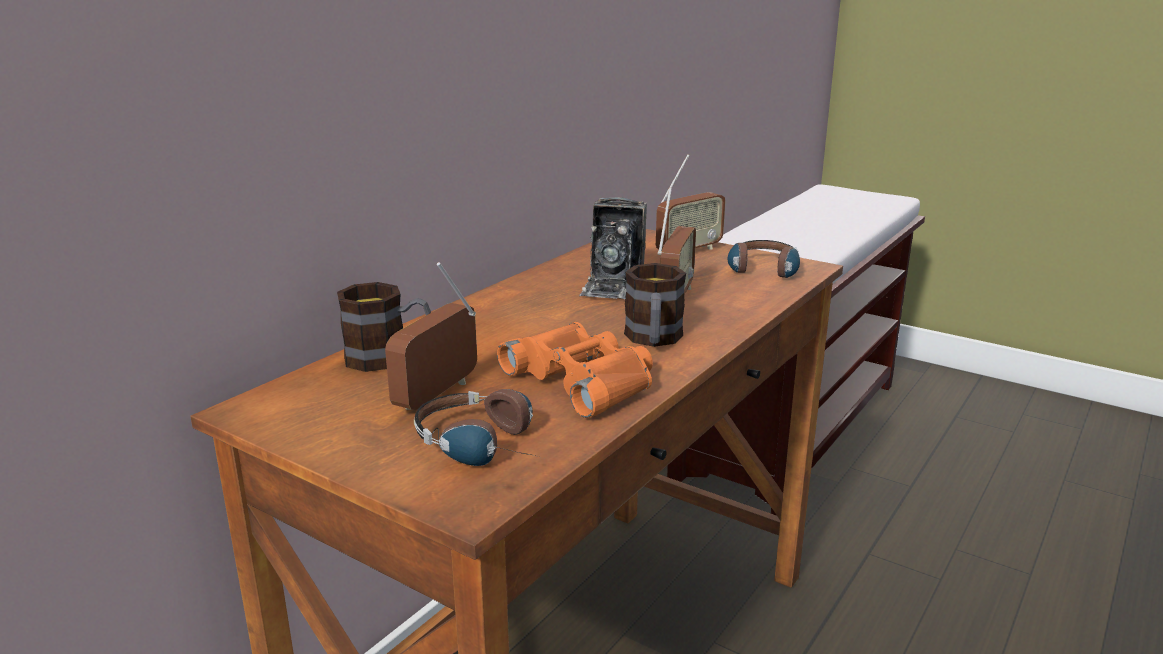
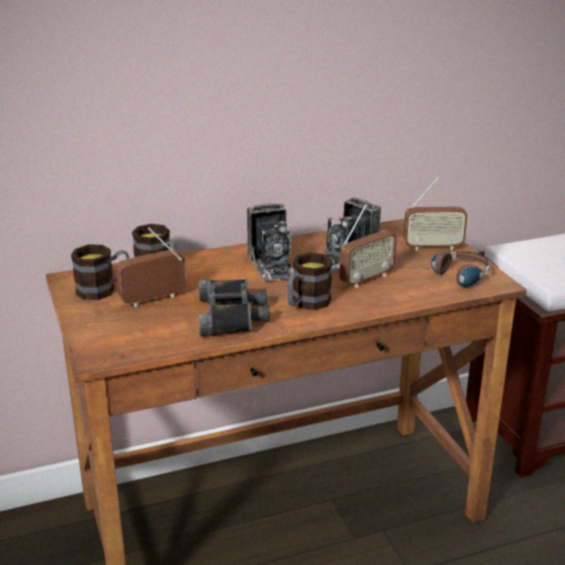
camera: 35 degrees right, 5 degrees up
headphones [414,389,539,466] -> none
orange binoculars [497,322,653,418] -> black binoculars [199,279,269,337]
none -> mug [71,245,129,300]
none -> camera [247,204,293,282]

